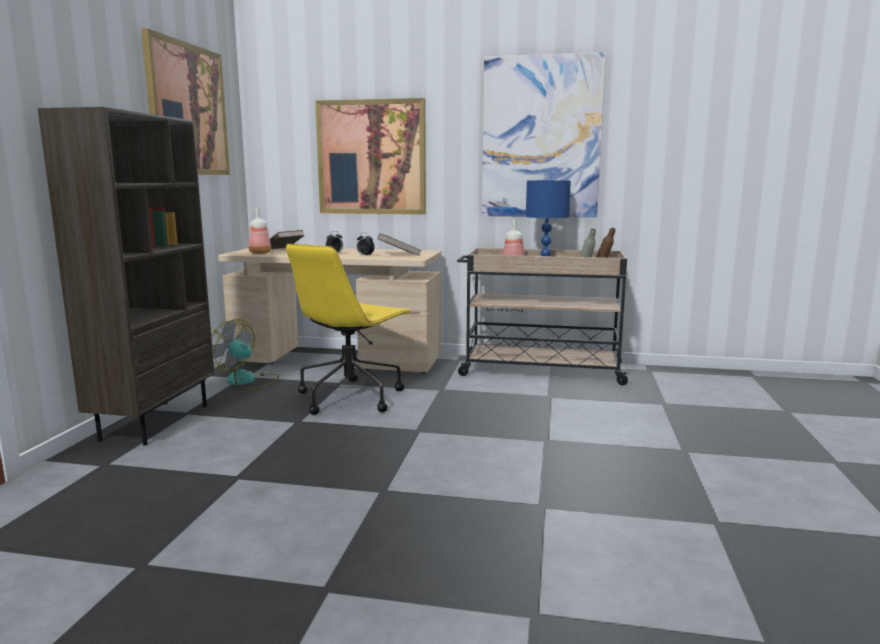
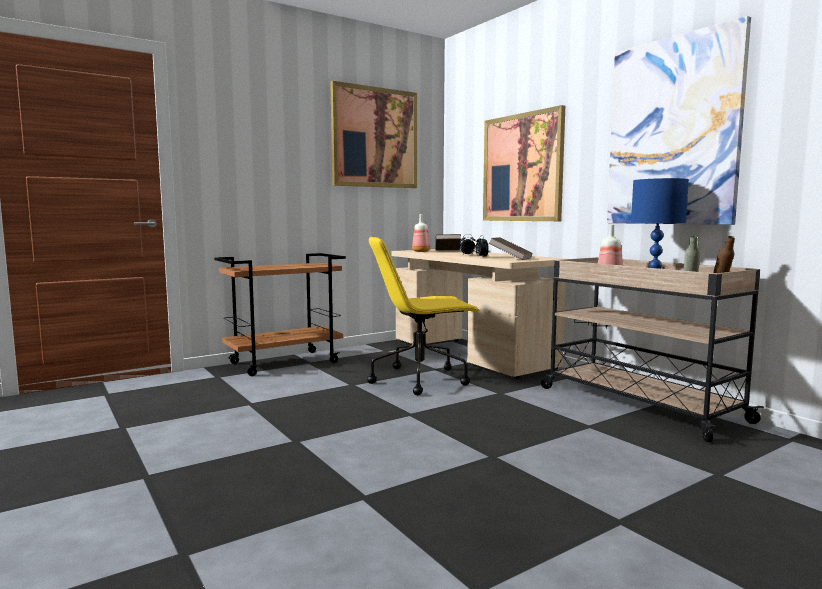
camera: 45 degrees right, 5 degrees down
brown bookcase [38,107,214,445] -> brown cart [214,253,346,376]
fan [211,319,279,389] -> none

